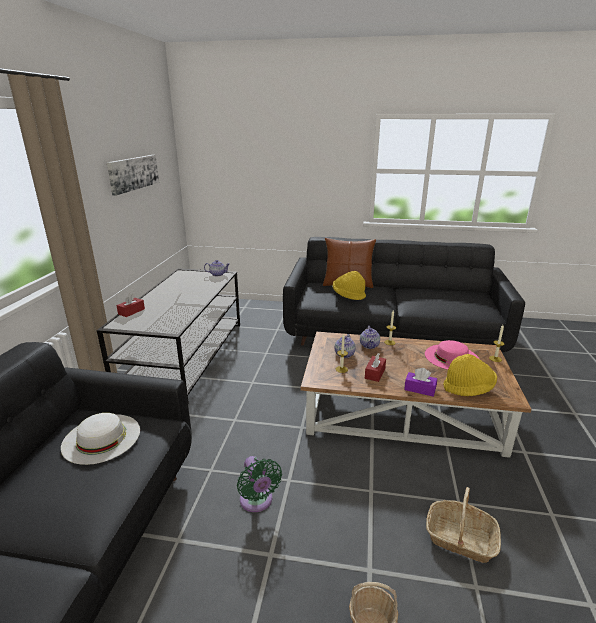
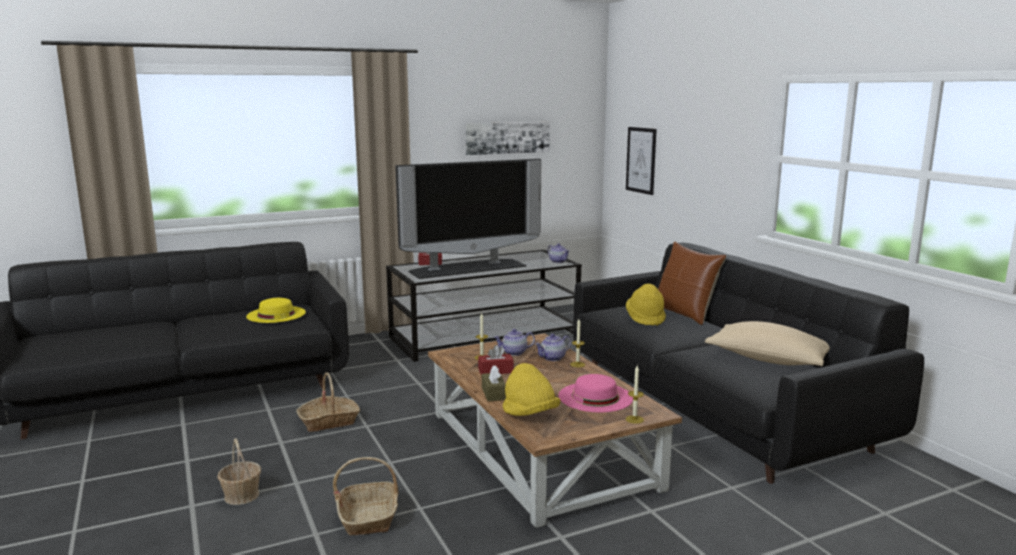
camera: 55 degrees right, 10 degrees down
white hat [61,413,140,465] -> yellow hat [246,298,306,323]
green fan [237,456,282,512] -> basket [296,372,361,432]
purple tissue box [404,368,437,397] -> brown tissue box [482,365,506,402]
none -> television [395,159,541,279]
none -> picture [626,127,657,195]
none -> beige pillow [705,321,830,366]

